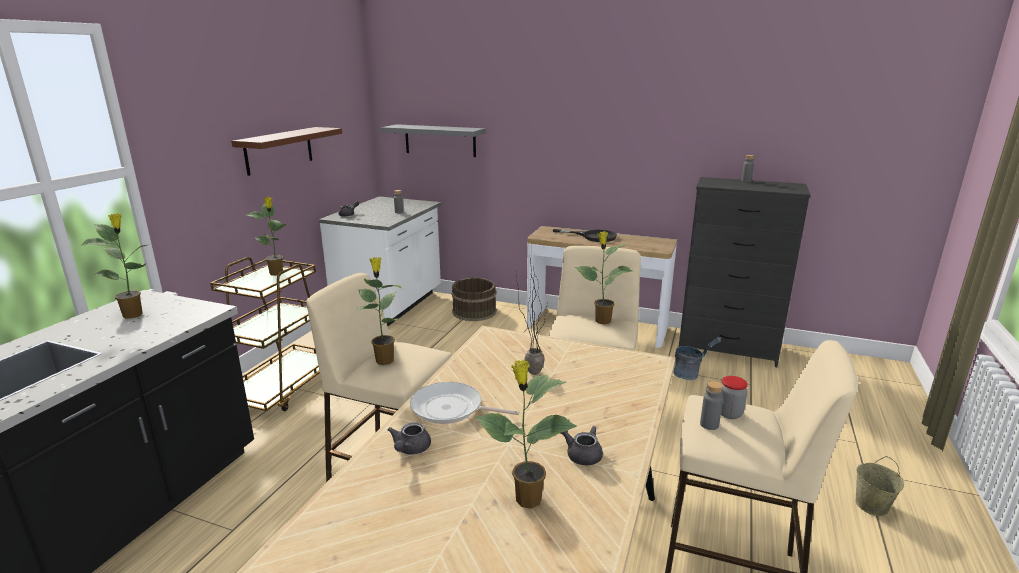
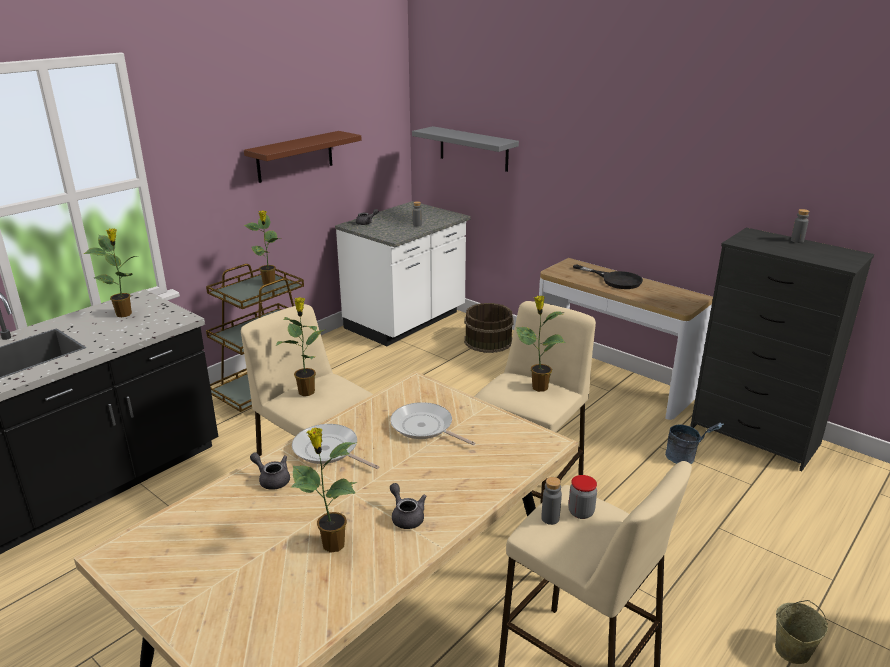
camera: 20 degrees right, 5 degrees up
grey teapot [387,422,431,455] -> grey teapot turned 90 degrees clockwise [250,452,290,490]
potted plant [516,255,548,375] -> frying pan [390,402,476,445]

